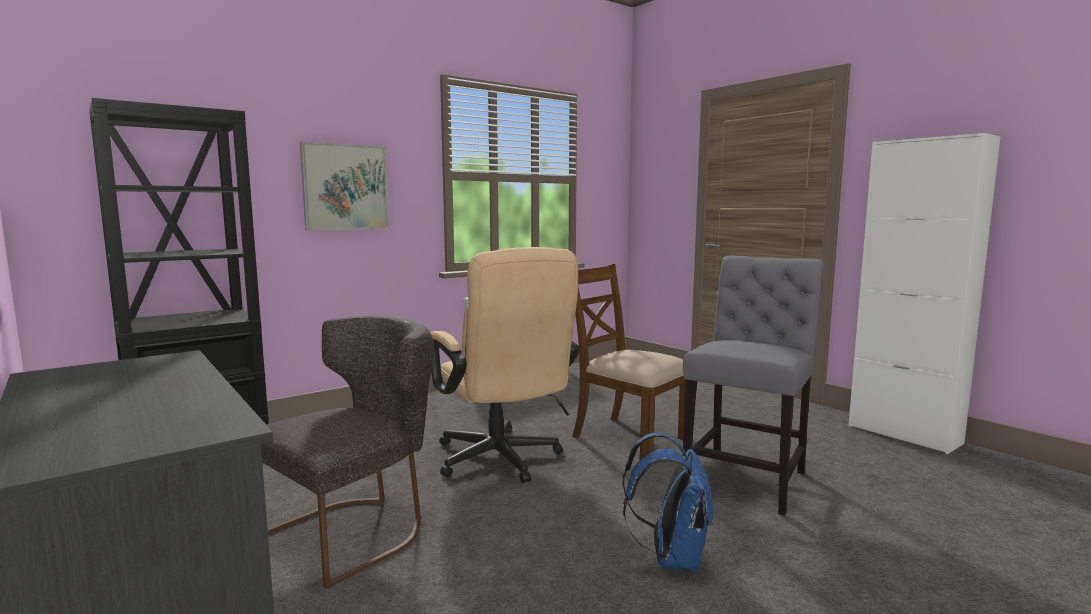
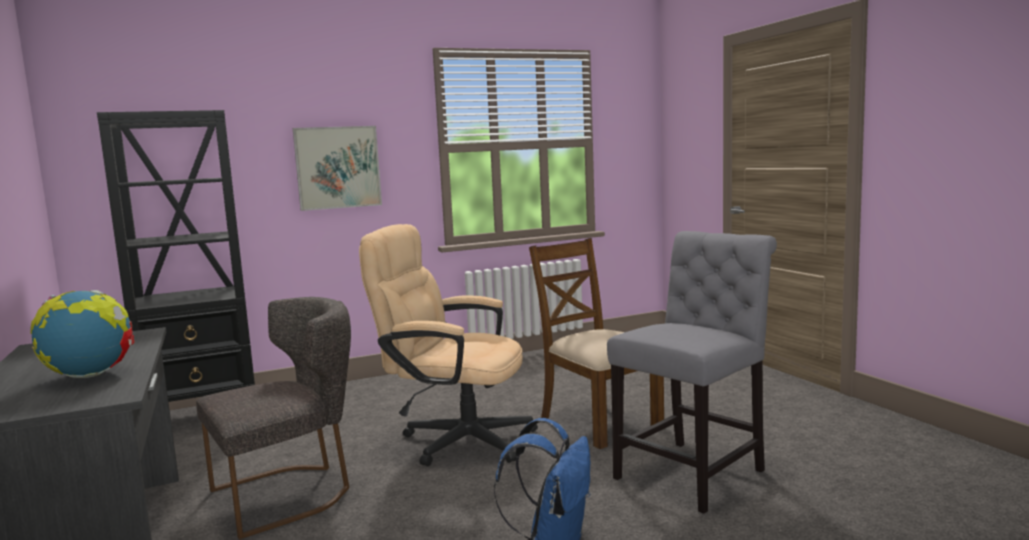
camera: 15 degrees right, 0 degrees up
beige office chair [431,247,579,483] -> beige office chair turned 120 degrees clockwise [359,224,538,466]
white cabinet [848,133,1000,454] -> none
none -> globe [31,290,135,378]

